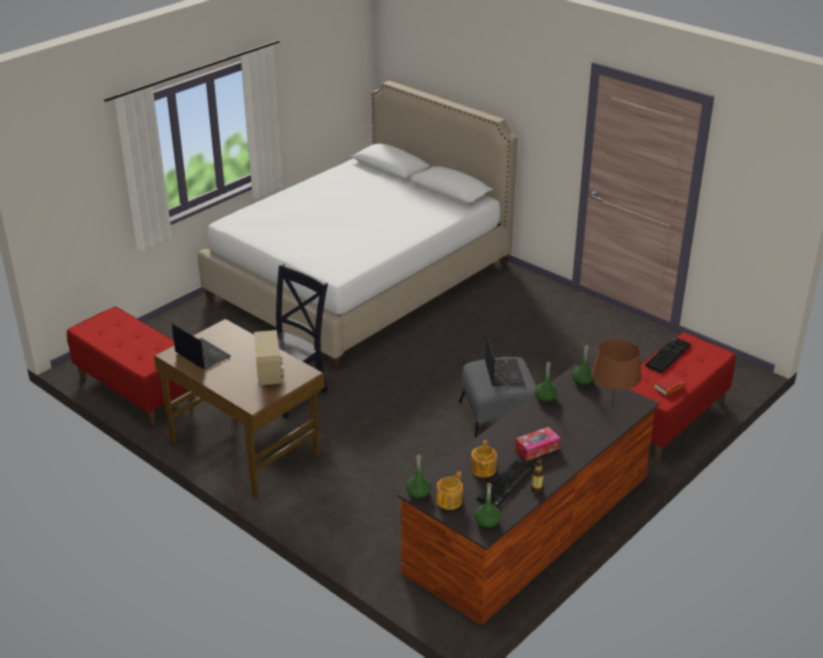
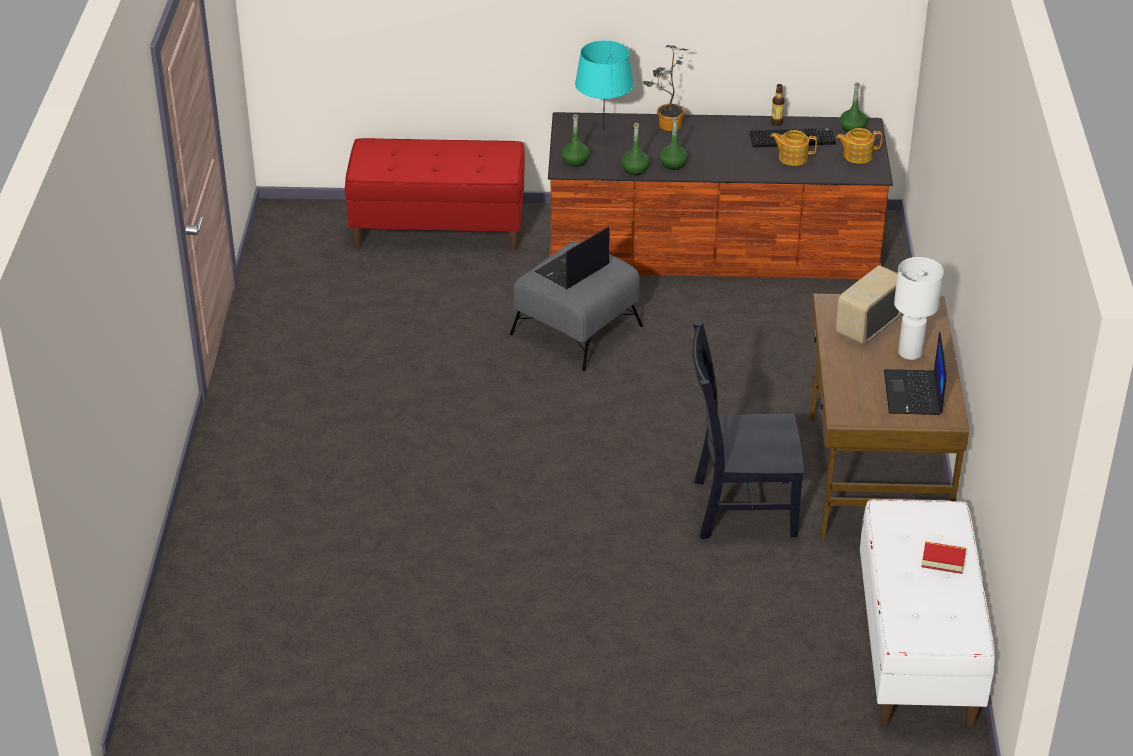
camera: 130 degrees left, 5 degrees up
red bench [67,307,194,426] -> white bench [860,499,995,727]
white bed [197,81,518,368] -> none
green bottle [406,454,431,499] -> green bottle moved to [660,118,688,170]
teapot [471,440,497,477] -> teapot turned 135 degrees counterclockwise [770,130,817,166]
tissue box [515,427,561,461] -> none
brown table lamp [591,339,641,409] -> turquoise table lamp [575,40,634,130]
keyboard [645,337,691,373] -> none
book [654,374,685,396] -> book moved to [922,541,966,574]
none -> potted plant [643,45,689,131]
none -> white table lamp [894,257,944,360]

